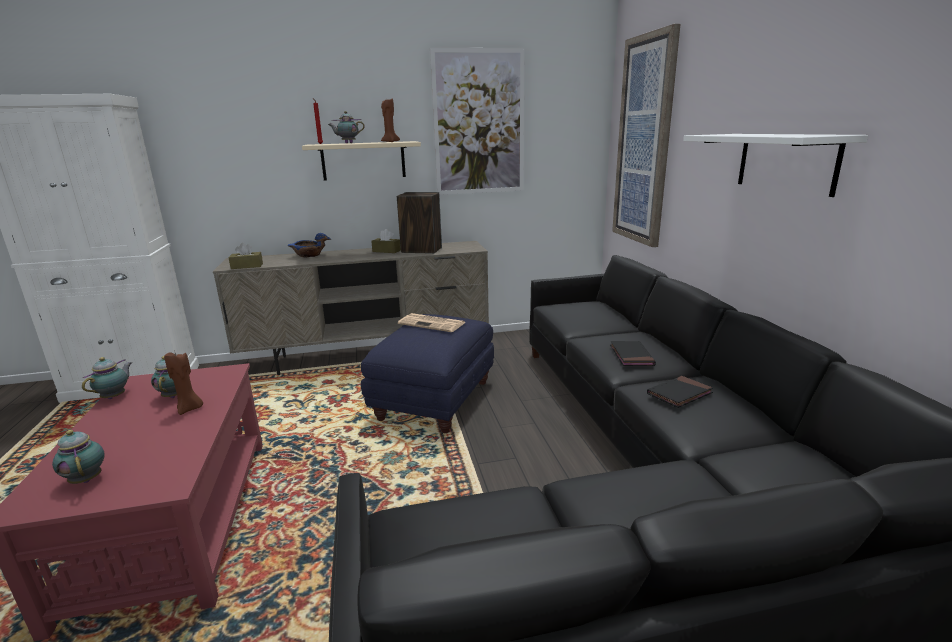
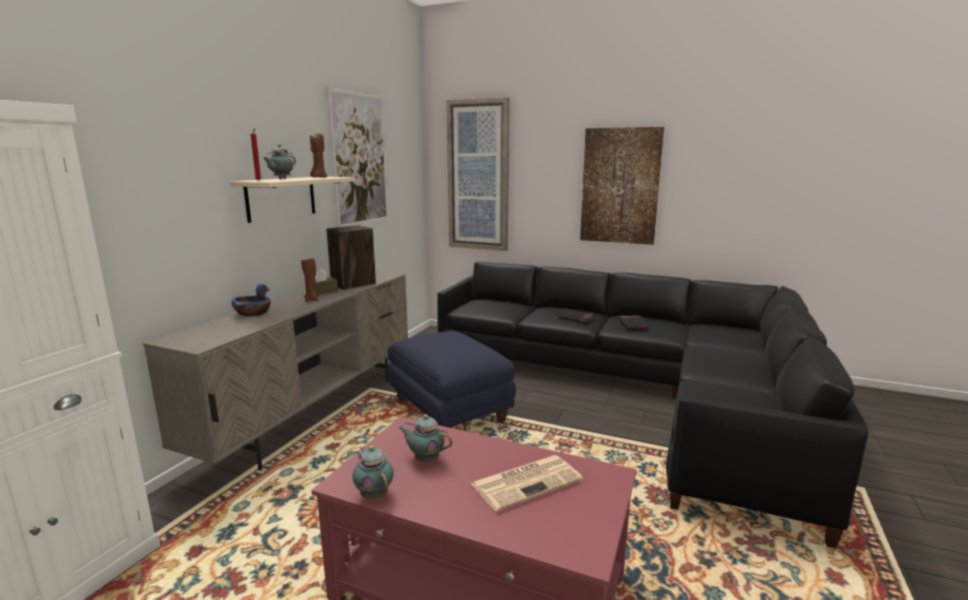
camera: 55 degrees left, 5 degrees down
teapot [52,430,105,484] -> none
brown candle [164,350,203,415] -> brown candle moved to [301,258,319,302]
brown tissue box [229,243,263,269] -> none
newspaper [398,313,466,332] -> newspaper moved to [471,455,583,511]
white shelf [683,134,868,197] -> picture [580,127,664,245]

